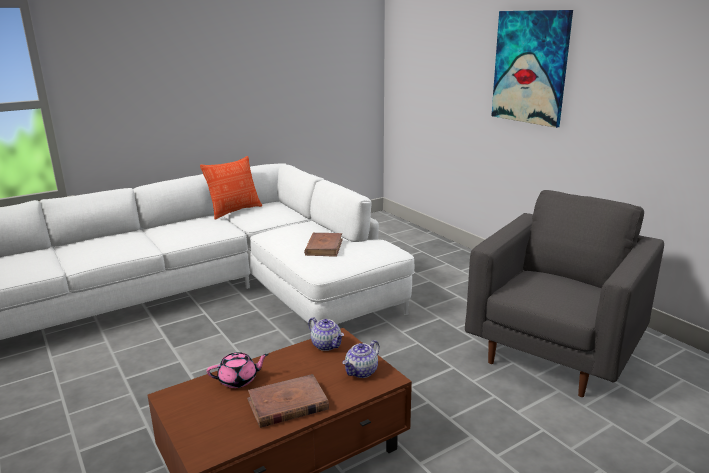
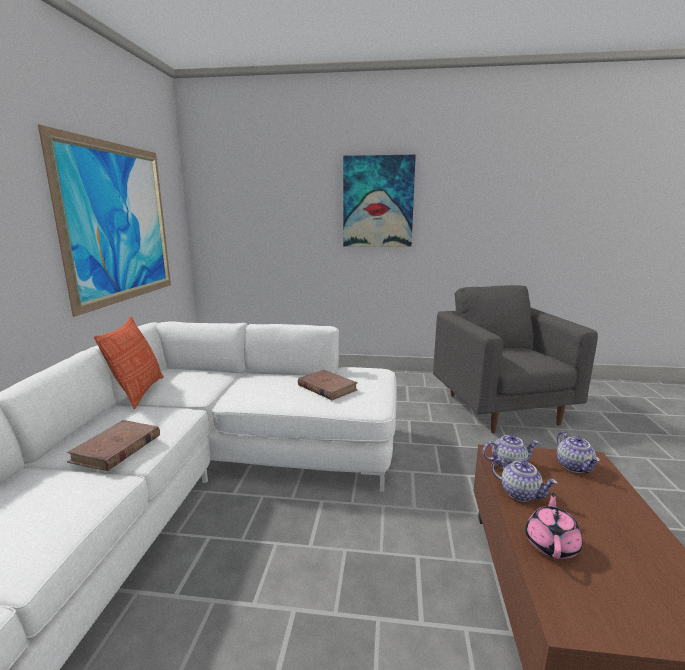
camera: 50 degrees left, 5 degrees down
brown book [247,374,329,428] -> brown book moved to [67,420,160,471]
none -> picture [38,124,171,317]
none -> teapot [491,458,558,502]

